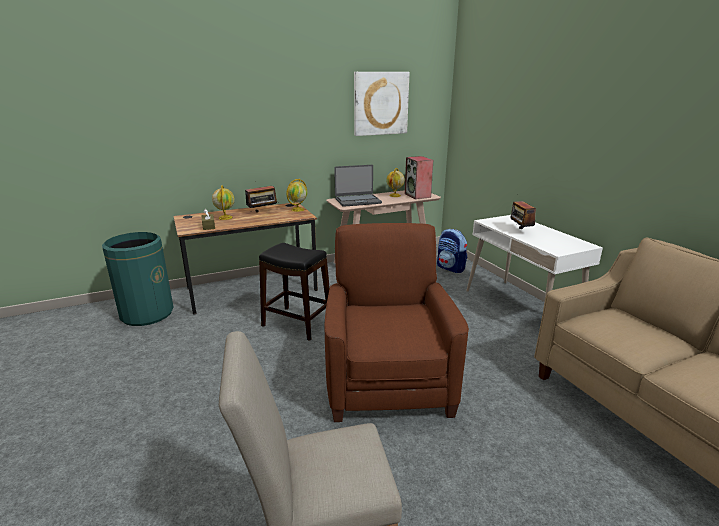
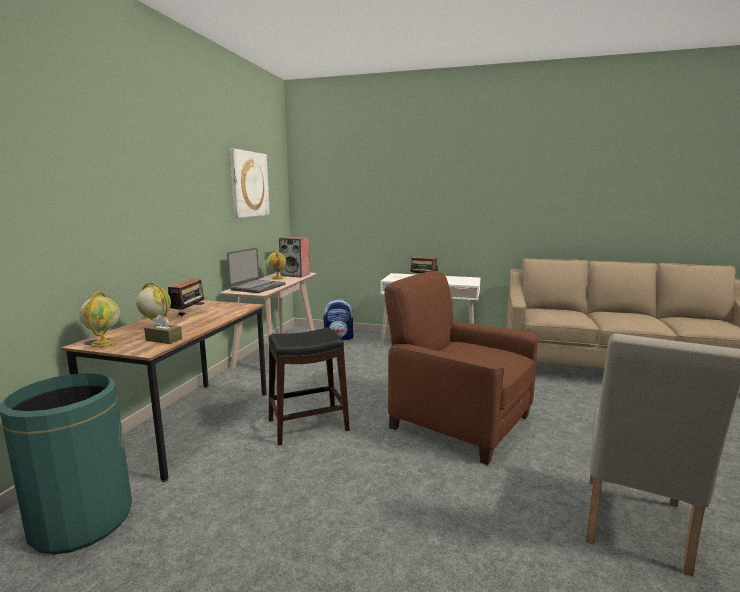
camera: 50 degrees left, 10 degrees down
globe [286,179,307,212] -> globe moved to [79,291,120,347]

